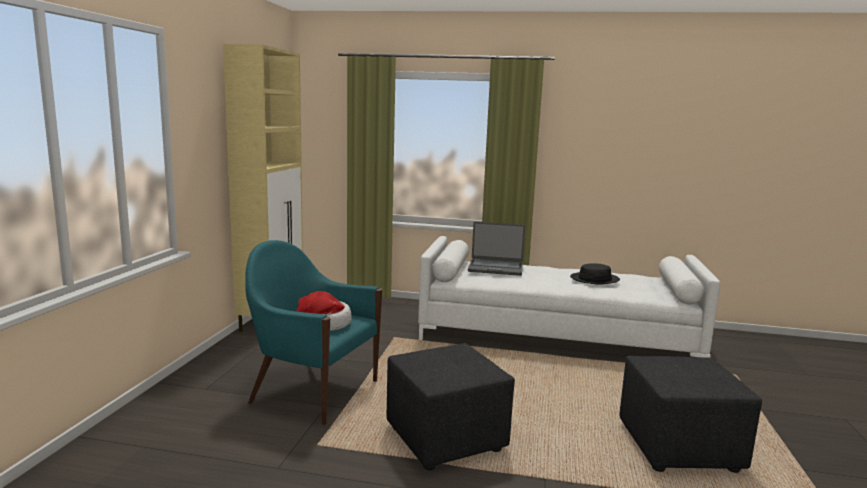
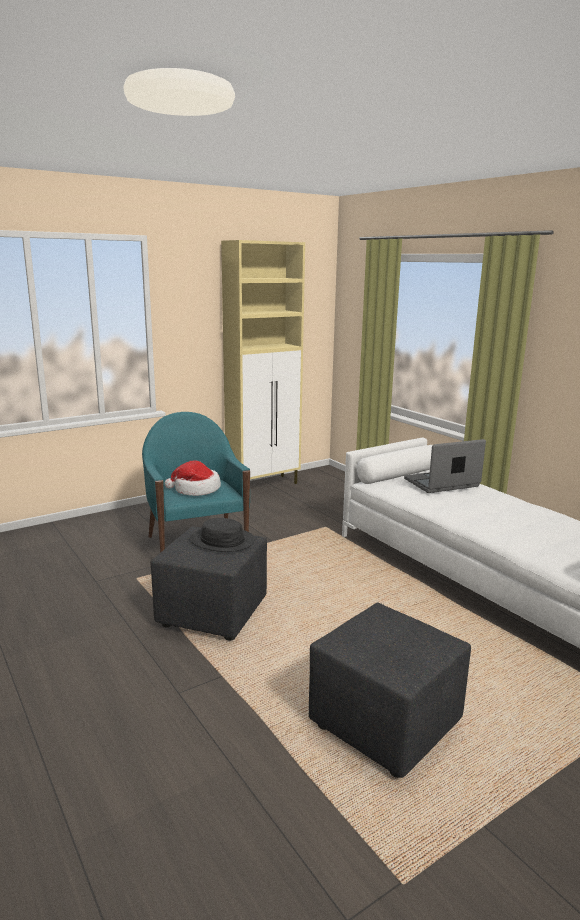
camera: 45 degrees right, 5 degrees up
laptop [468,222,525,276] -> laptop turned 105 degrees clockwise [404,439,486,493]
black hat [570,264,620,285] -> black hat moved to [190,518,255,552]

